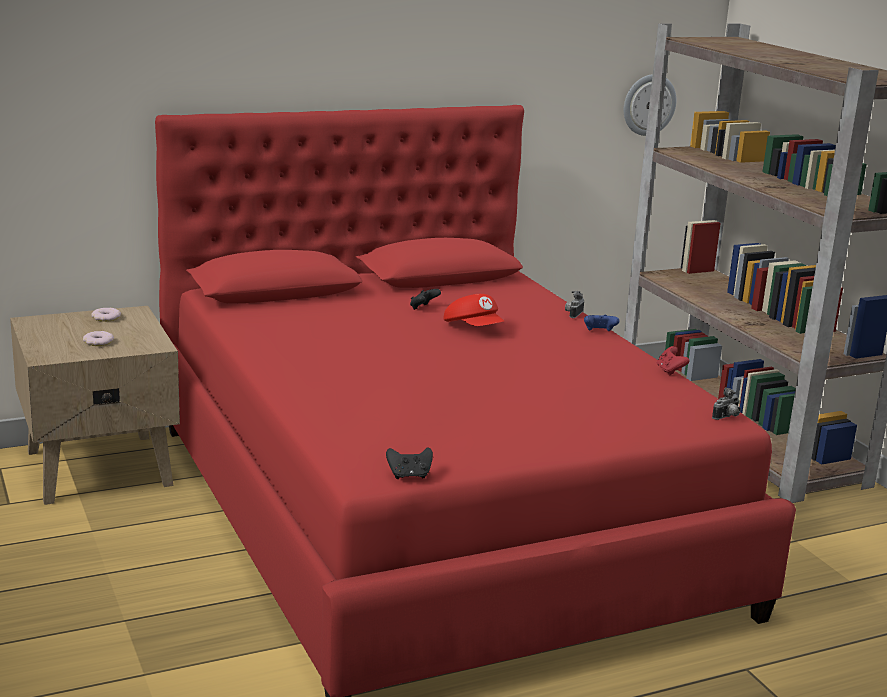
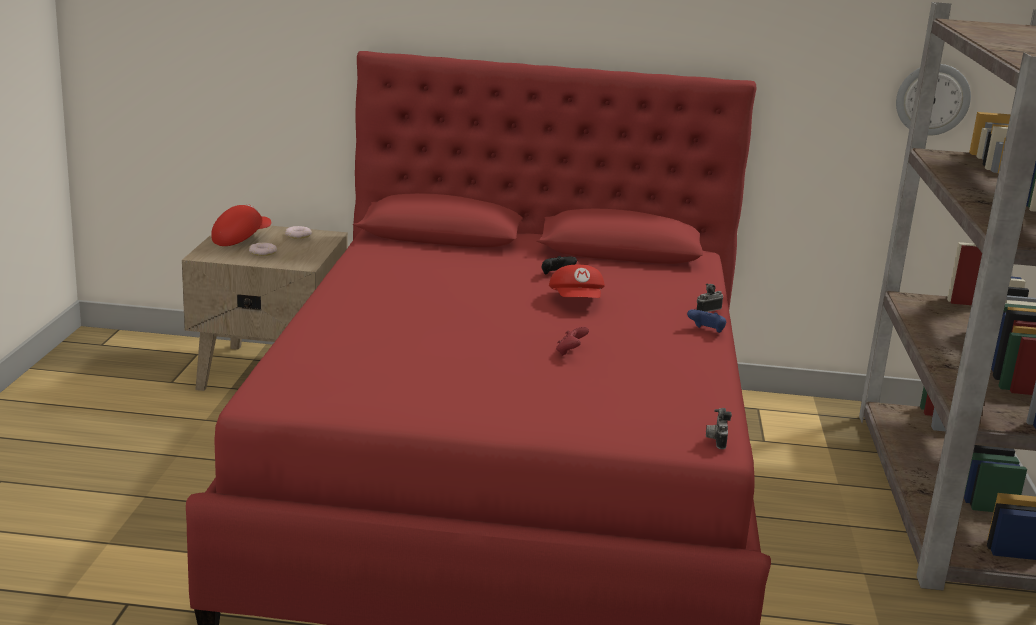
camera: 30 degrees right, 0 degrees up
black game controller [386,447,433,479] -> none
red game controller [657,346,690,376] -> red game controller moved to [556,326,589,356]
camera [712,387,741,420] -> camera turned 105 degrees clockwise [706,408,732,449]
none -> red cap [211,204,271,246]

